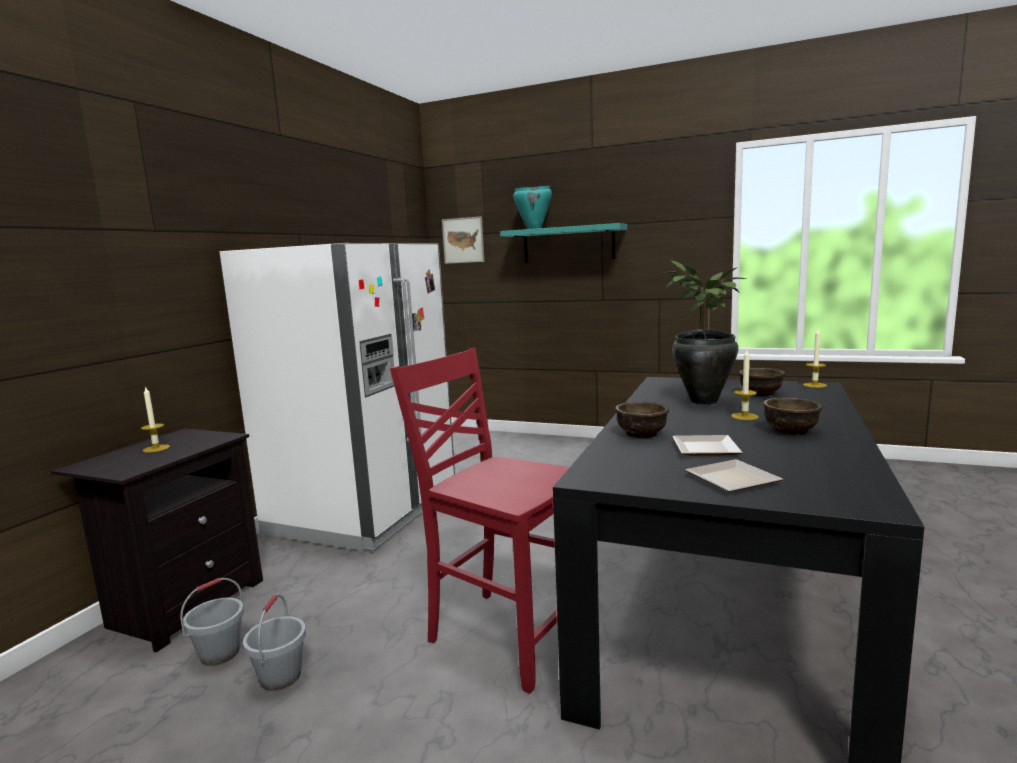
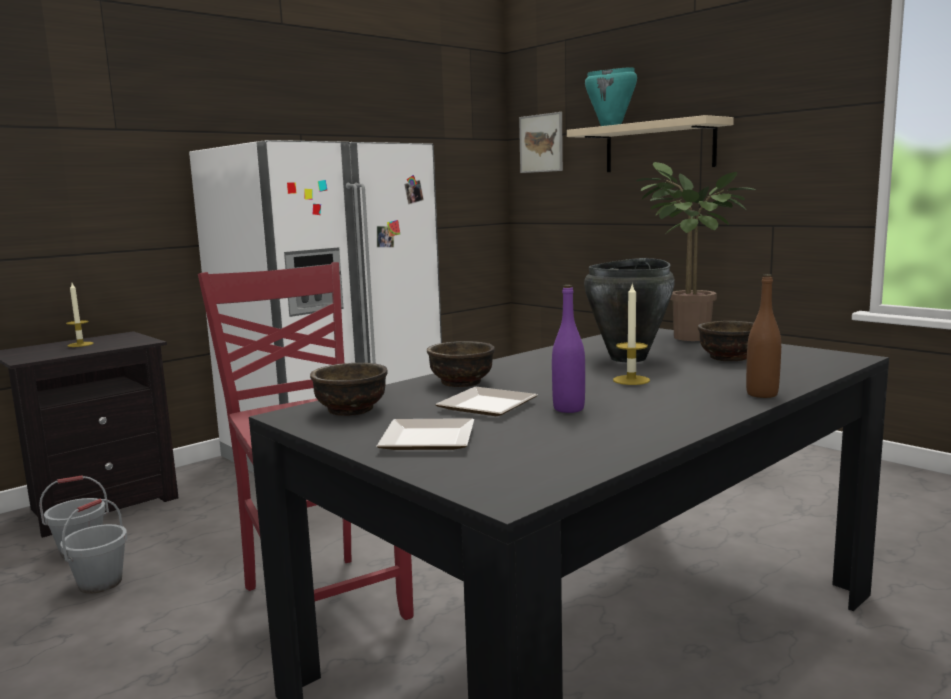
camera: 25 degrees right, 0 degrees up
turquoise shelf [500,223,627,263] -> beige shelf [567,115,734,172]
brown bowl [763,397,822,435] -> brown bowl moved to [310,363,387,416]
candle [803,329,827,388] -> none
none -> purple bottle [552,285,585,413]
none -> brown bottle [746,274,781,398]

